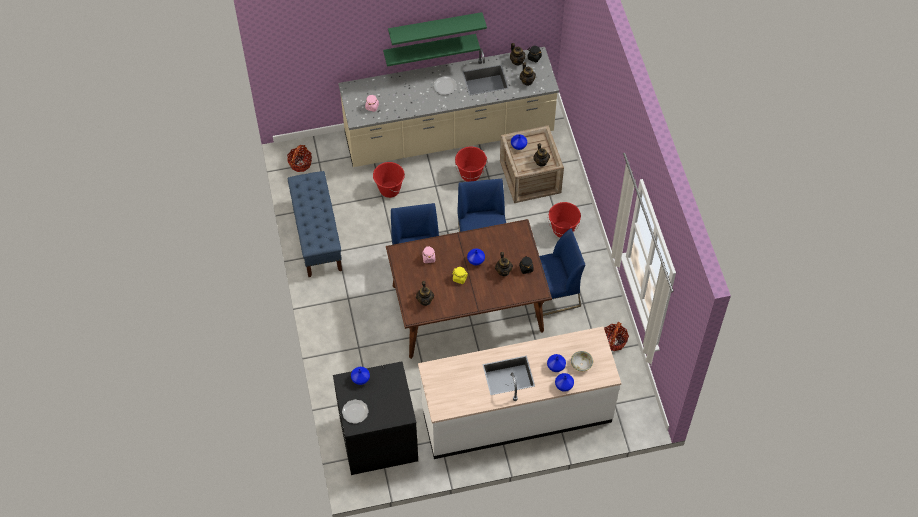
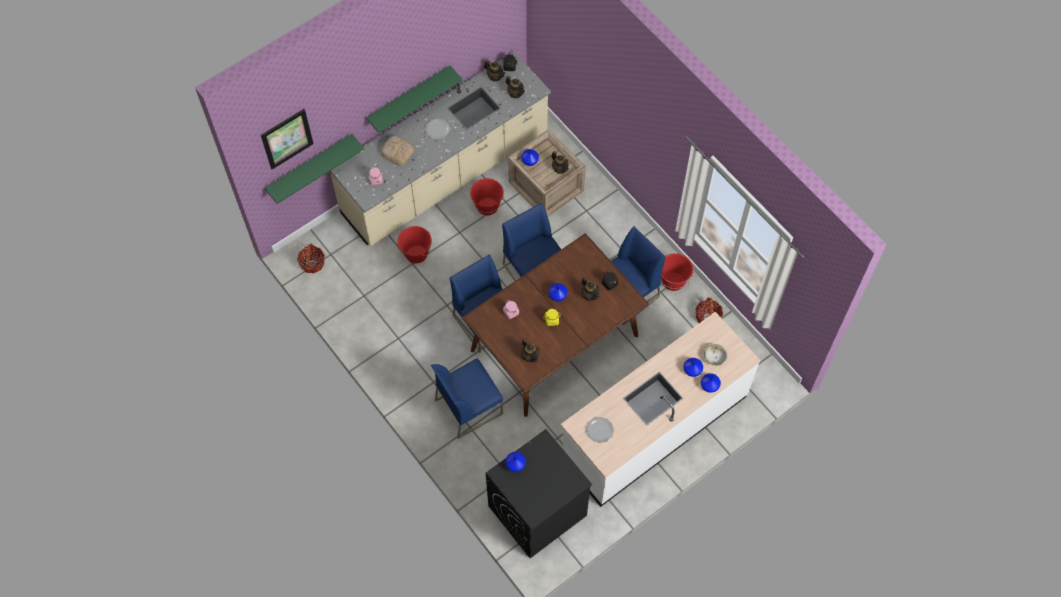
camera: 25 degrees left, 5 degrees up
blue bench [288,171,342,277] -> none
plate [342,399,369,424] -> plate moved to [586,417,614,443]
green shelf [388,12,487,45] -> green shelf moved to [265,134,364,204]
red bucket [548,202,581,238] -> red bucket moved to [661,253,694,291]
none -> picture [261,109,314,169]
none -> bread [381,135,415,166]
none -> blue chair [431,359,503,439]

